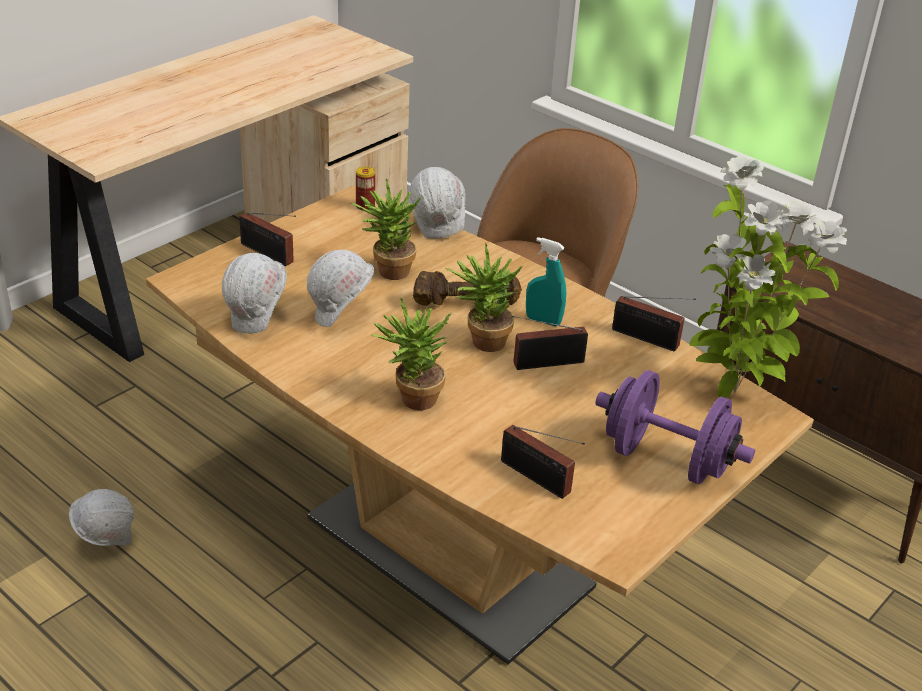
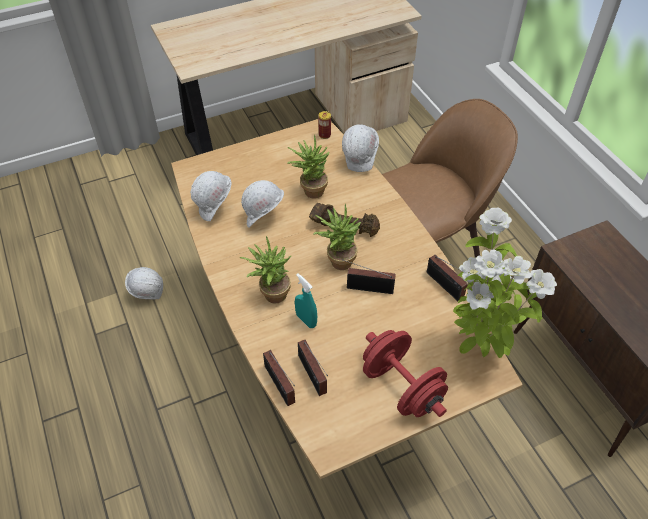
camera: 25 degrees right, 15 degrees up
radio [239,212,296,266] -> radio moved to [263,350,295,406]
turquoise spray bottle [526,237,566,326] -> turquoise spray bottle moved to [295,273,317,328]
purple dumbbell [595,370,755,484] -> red dumbbell [363,330,448,417]

